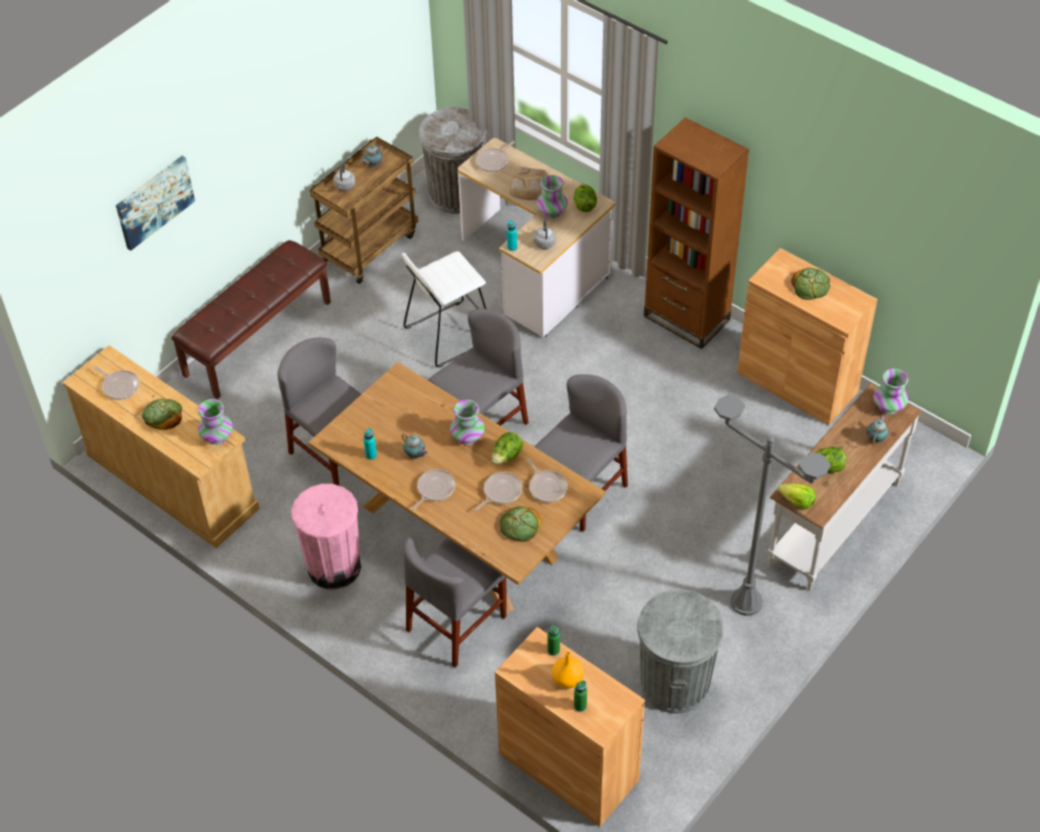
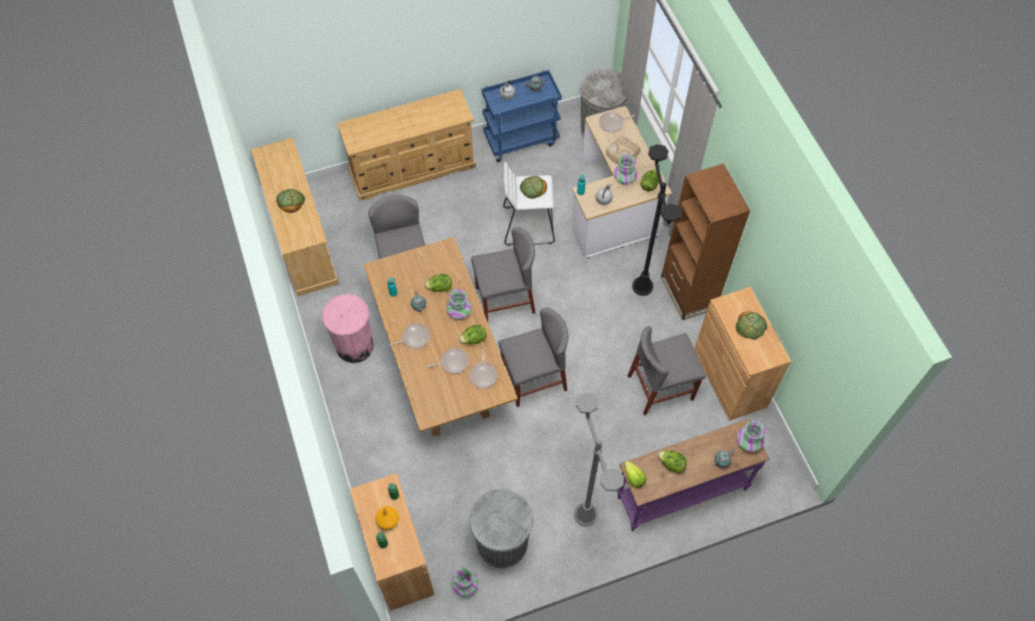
camera: 30 degrees right, 10 degrees up
frying pan [94,366,140,400] -> none
picture [116,156,195,251] -> none
brown bench [171,240,331,399] -> beige dresser [337,89,476,201]
vase [198,399,233,445] -> vase moved to [452,567,478,596]
brown cart [310,137,418,284] -> blue cart [482,70,562,162]
grey chair [403,538,506,668] -> grey chair moved to [628,326,706,416]
bread [500,506,541,542] -> bread moved to [520,176,547,199]
white console table [767,383,922,591] -> purple console table [617,419,770,531]
none -> lettuce [424,274,452,292]
none -> black floor lamp [632,144,682,296]

